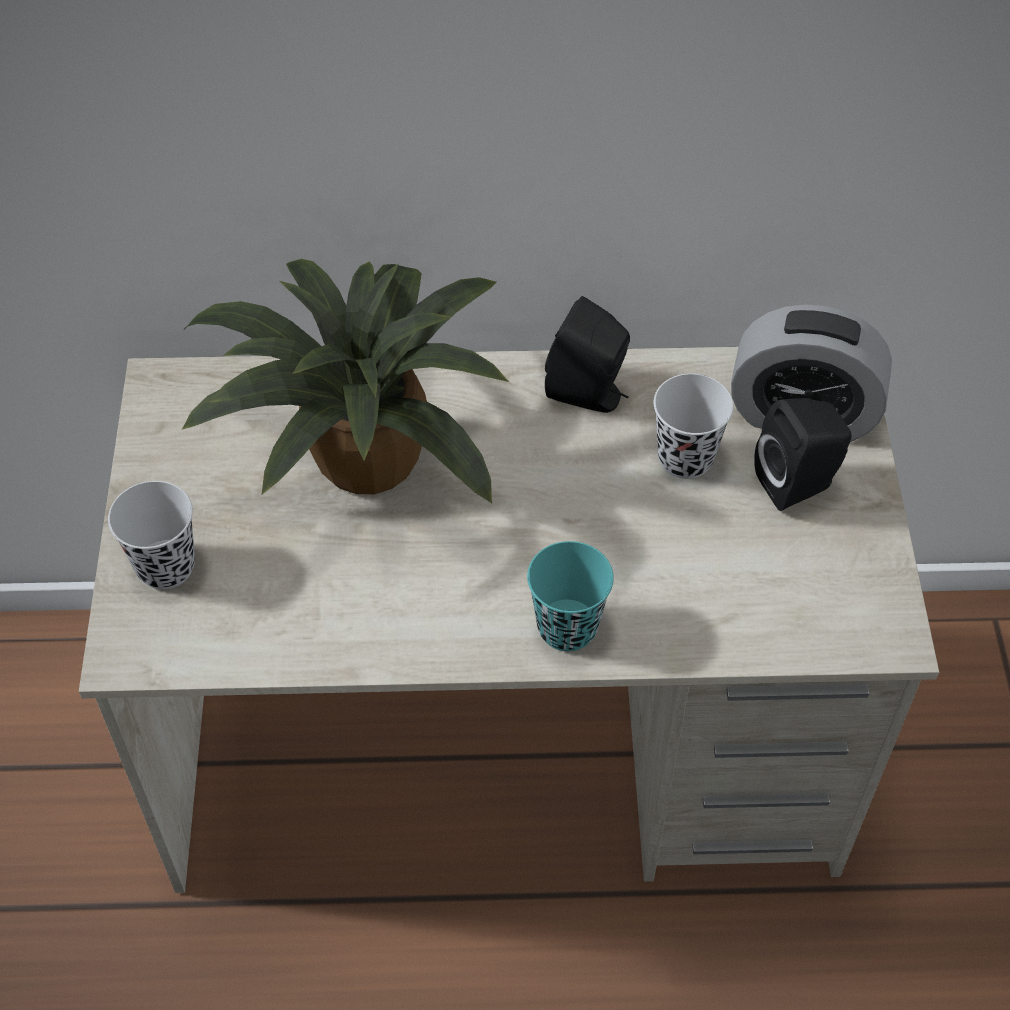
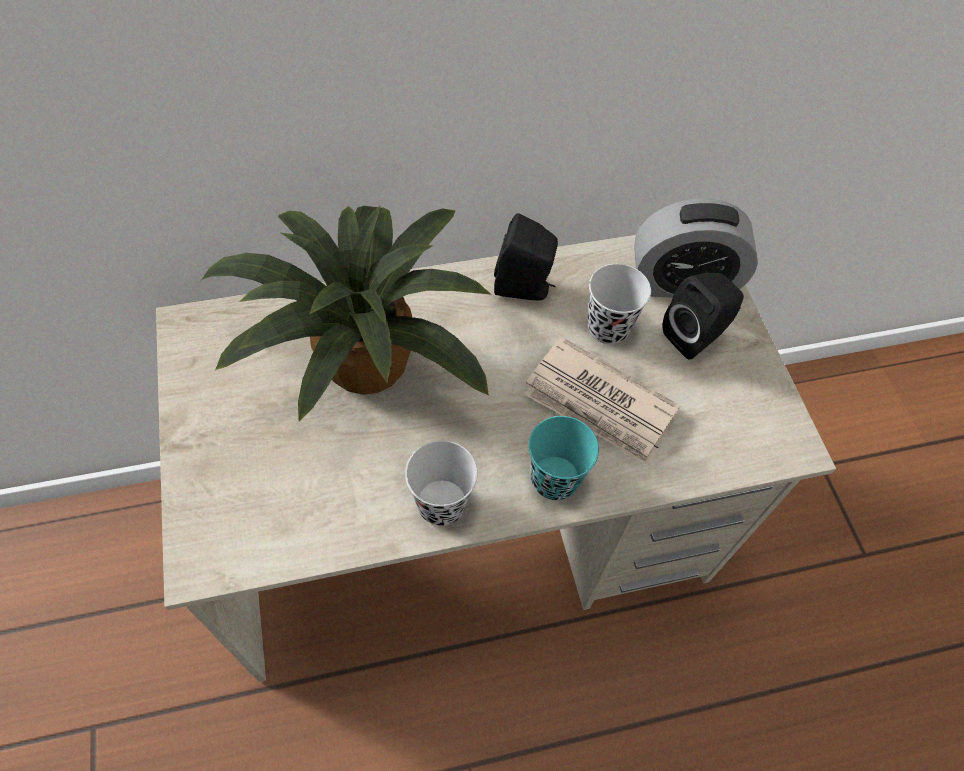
camera: 15 degrees left, 5 degrees up
black cup [108,481,195,589] -> black cup moved to [405,440,478,526]
none -> newspaper [525,337,680,465]

